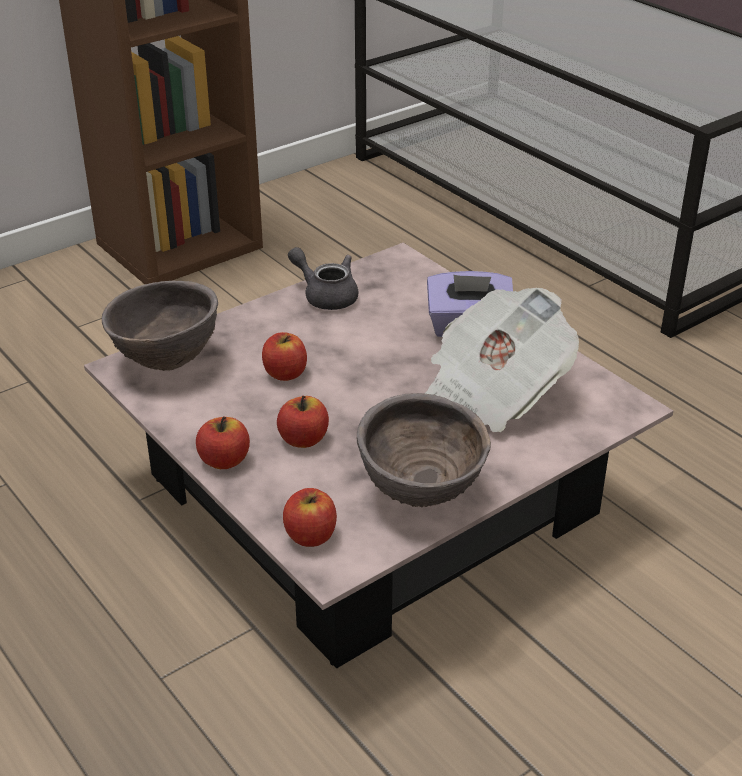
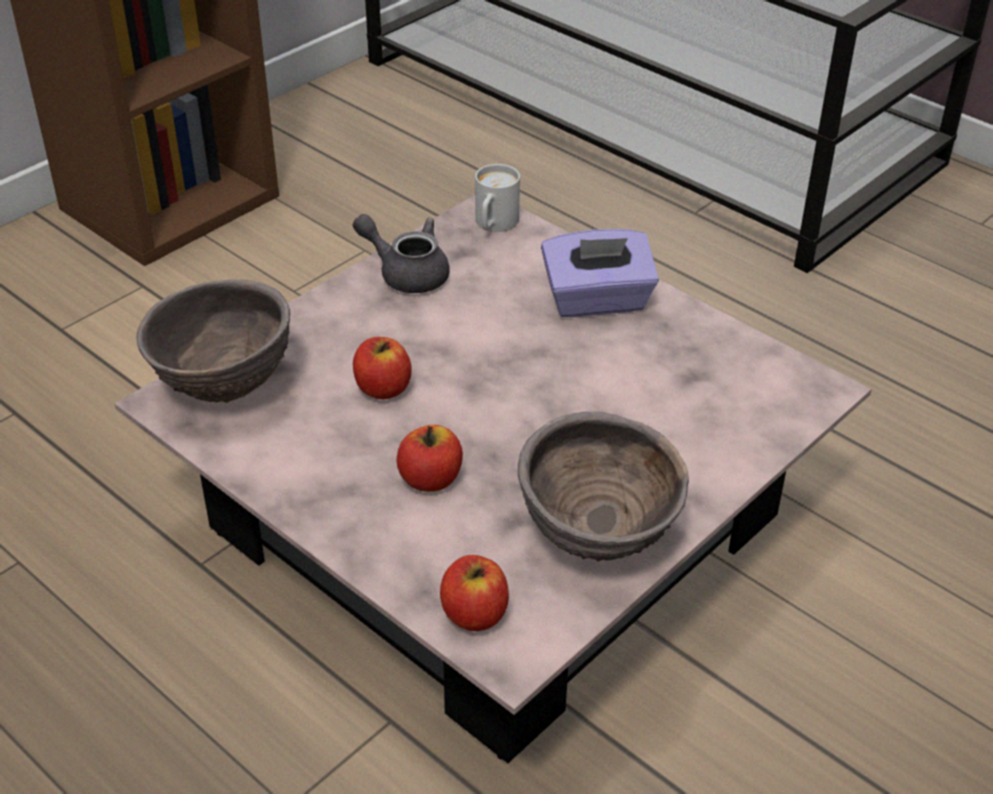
camera: 10 degrees left, 5 degrees up
apple [196,416,250,469] -> none
newspaper [425,288,579,432] -> none
none -> white mug [475,164,520,232]

